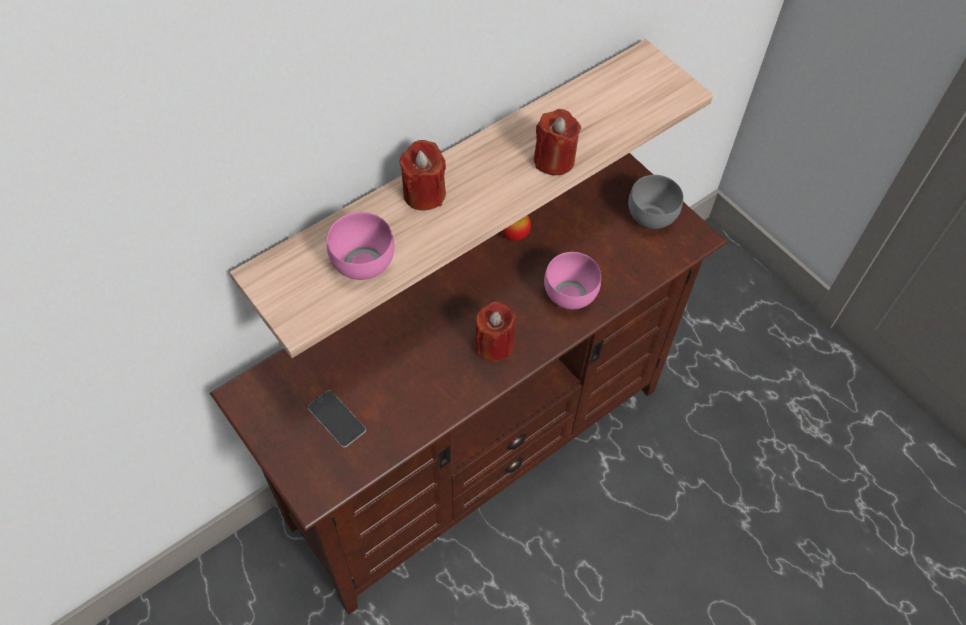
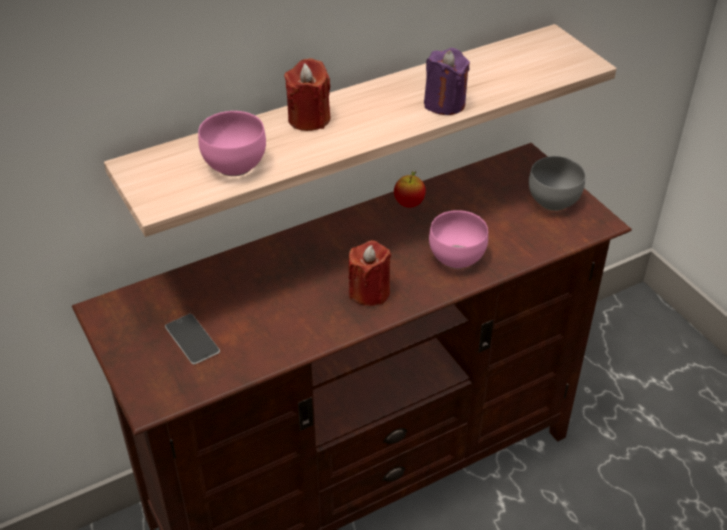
camera: 10 degrees right, 15 degrees down
red candle [534,109,581,175] -> purple candle [424,48,470,115]

